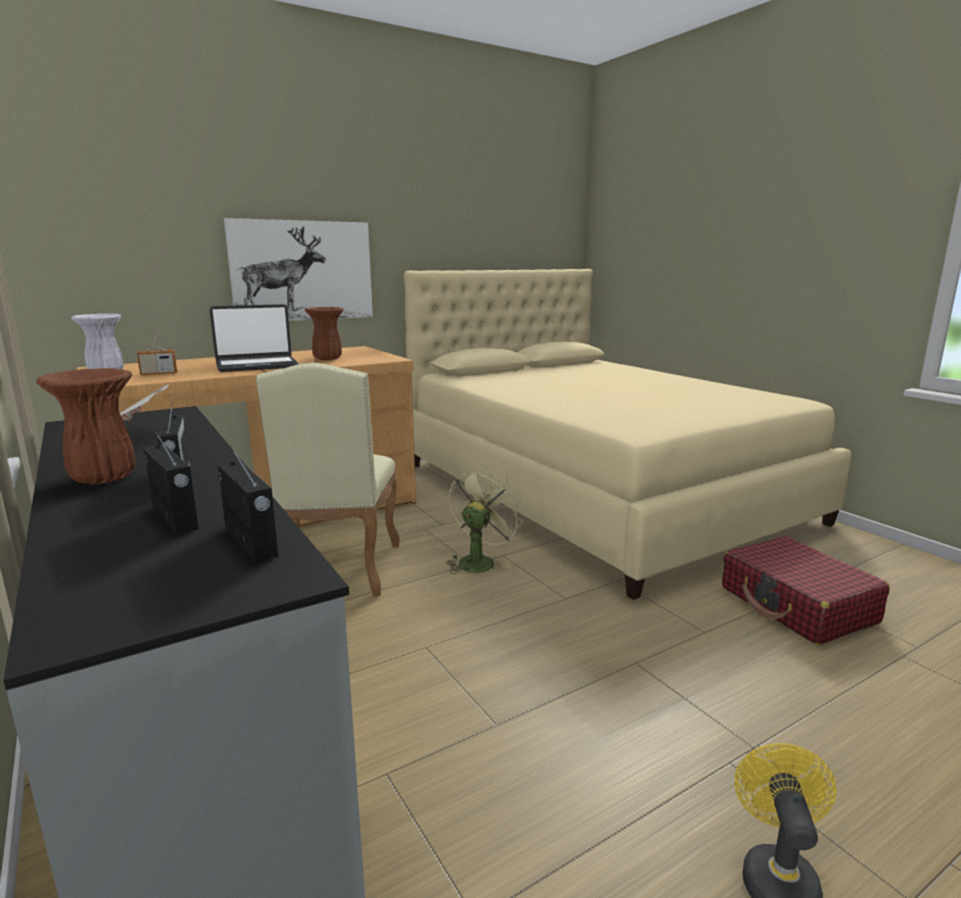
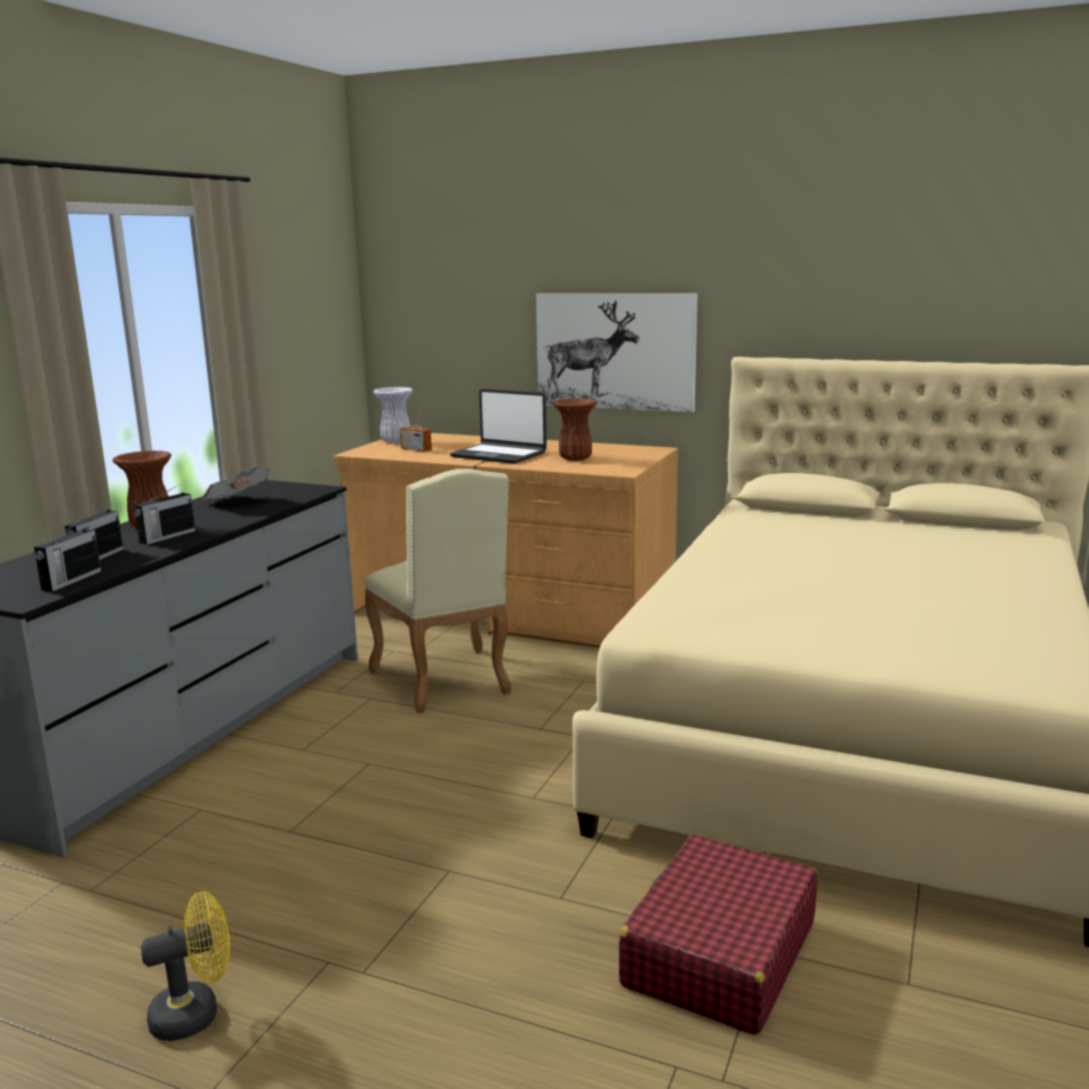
camera: 55 degrees right, 0 degrees up
beige chair [256,363,399,597] -> beige chair turned 75 degrees counterclockwise [365,469,511,713]
green fan [446,468,523,574] -> none

